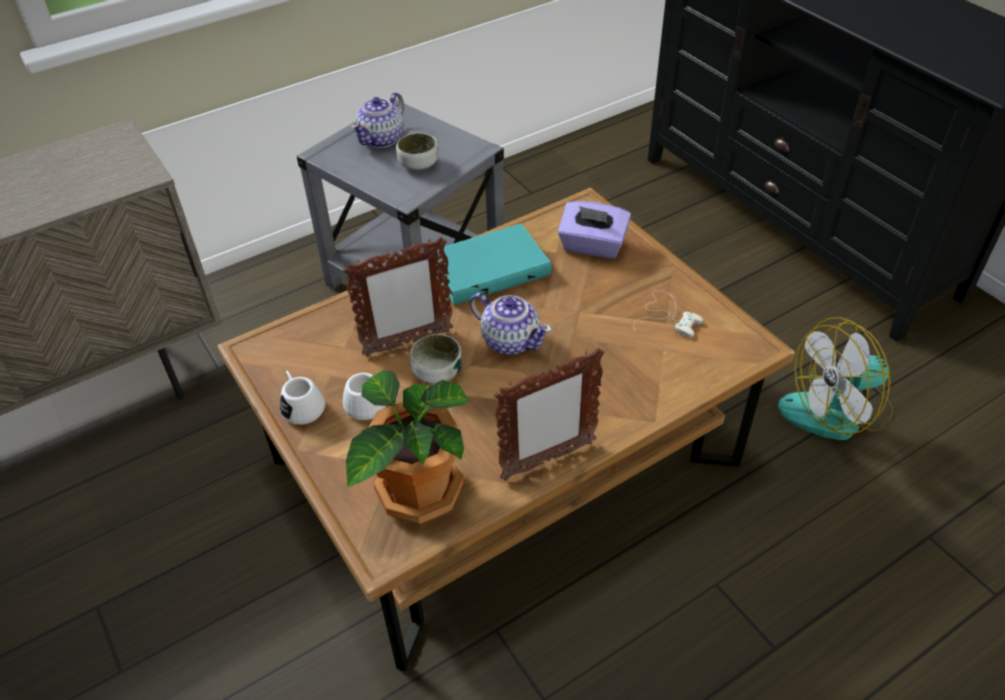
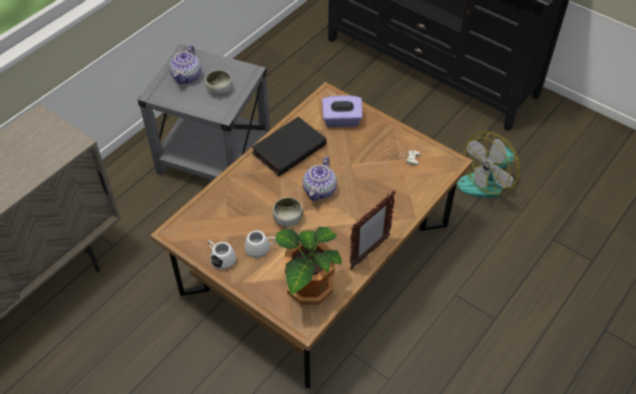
camera: 20 degrees left, 5 degrees up
picture frame [343,237,453,357] -> none
turquoise book [436,223,551,305] -> black book [251,116,327,176]
teapot [470,293,552,355] -> teapot turned 90 degrees clockwise [303,157,337,201]

